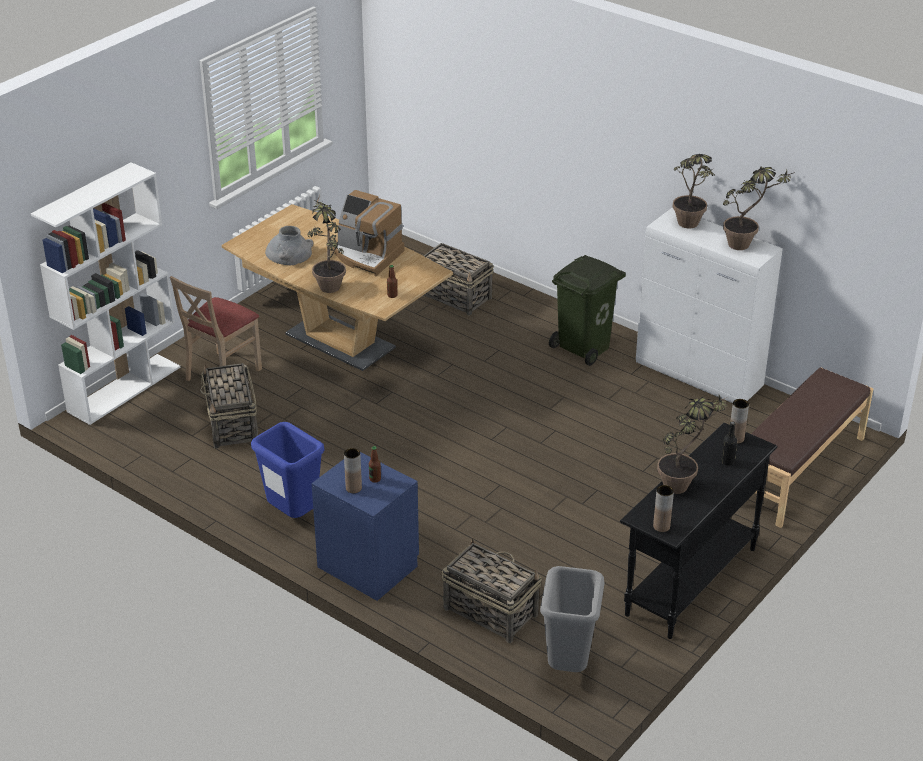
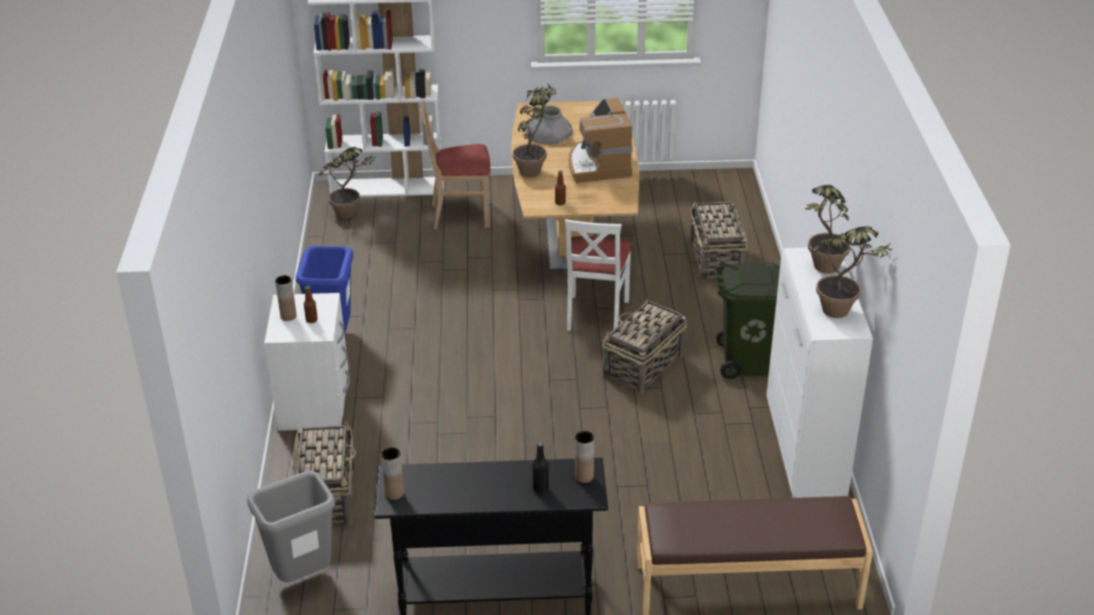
camera: 50 degrees right, 0 degrees up
basket [200,363,258,449] -> basket moved to [603,296,687,394]
blue nightstand [311,452,419,601] -> white nightstand [264,293,350,431]
potted plant [657,395,727,494] -> potted plant moved to [319,147,375,219]
none -> white chair [565,219,632,331]

